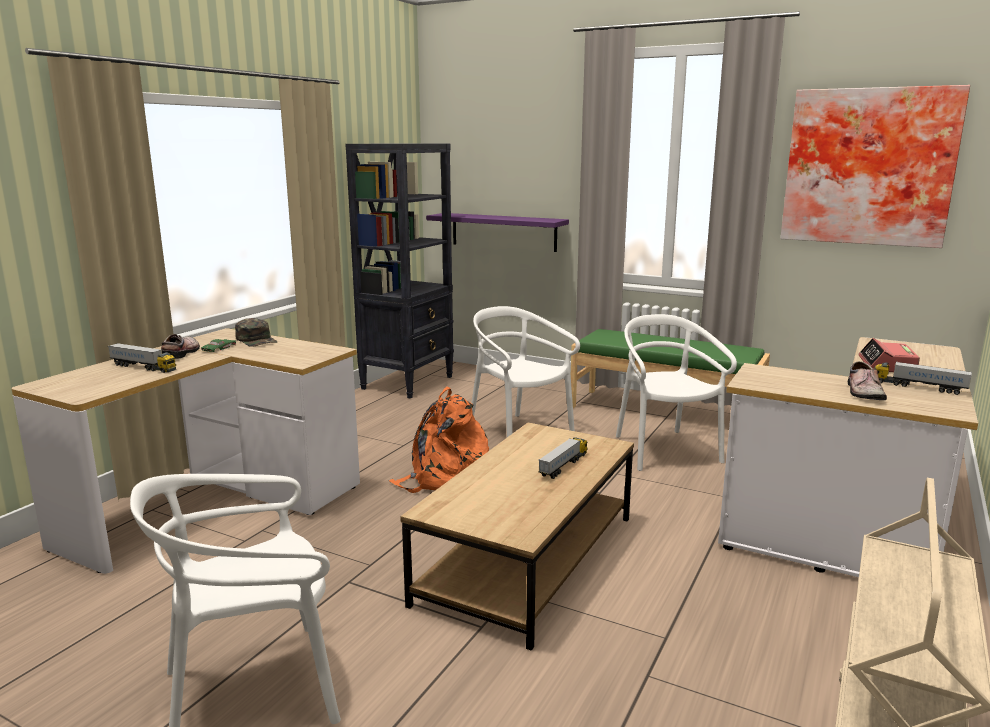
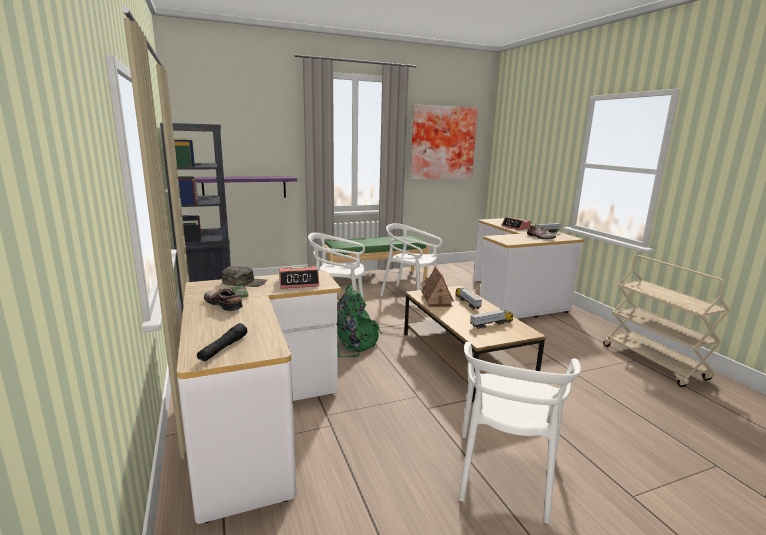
camera: 50 degrees left, 0 degrees up
toy truck [108,343,176,373] -> toy truck moved to [470,310,513,329]
orange backpack [389,386,489,493] -> green backpack [337,285,382,357]
none -> black flashlight [197,323,247,361]
none -> alarm clock [279,266,319,288]
none -> toy house [421,266,454,307]

